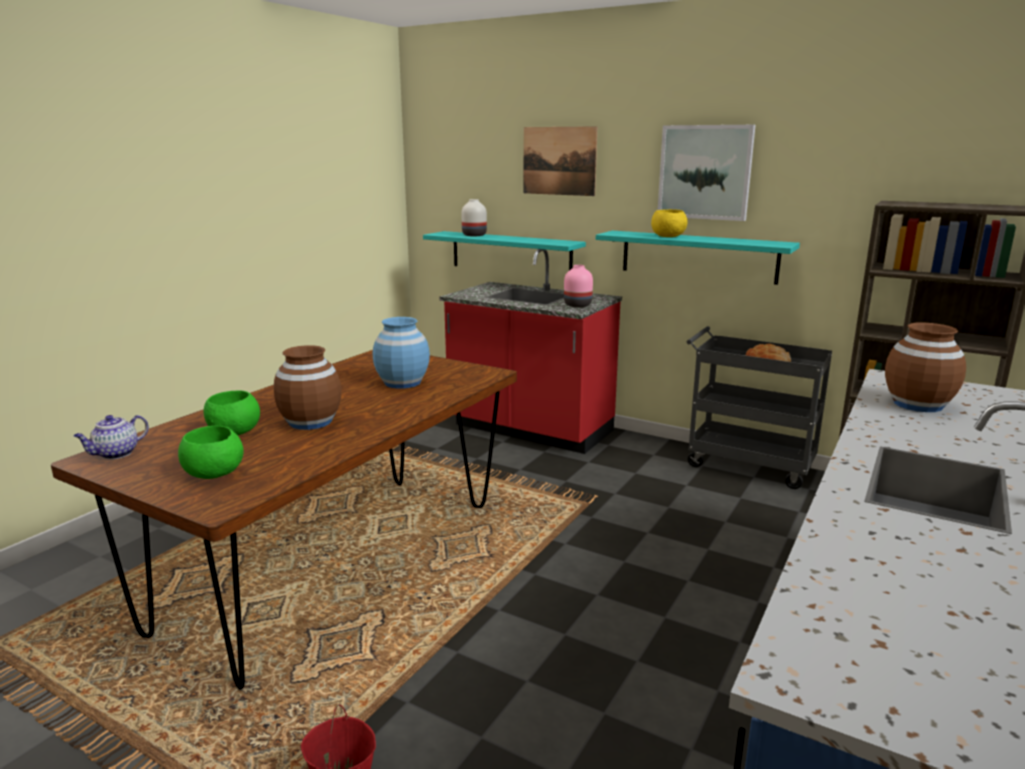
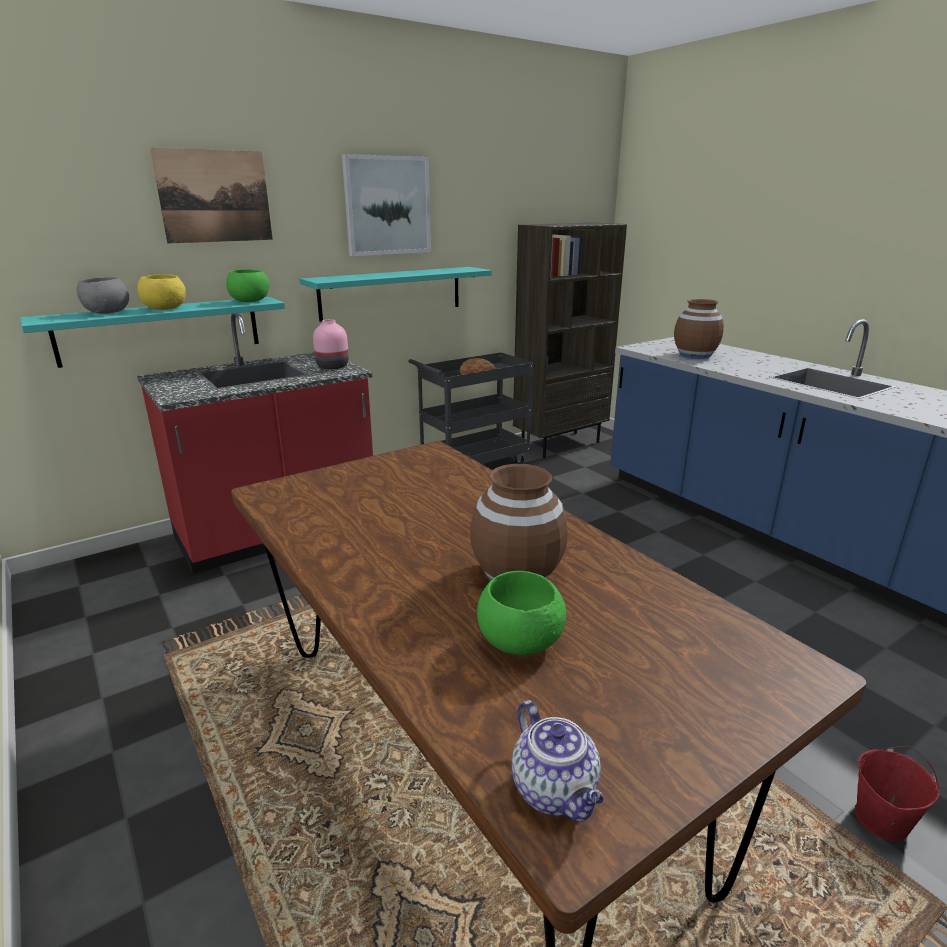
camera: 65 degrees left, 5 degrees up
green bowl [178,426,244,479] -> green bowl moved to [226,269,269,302]
blue vase [373,317,430,389] -> none
white vase [461,199,487,236] -> grey bowl [76,277,129,314]
yellow bowl [651,209,687,237] -> yellow bowl moved to [137,274,186,310]

